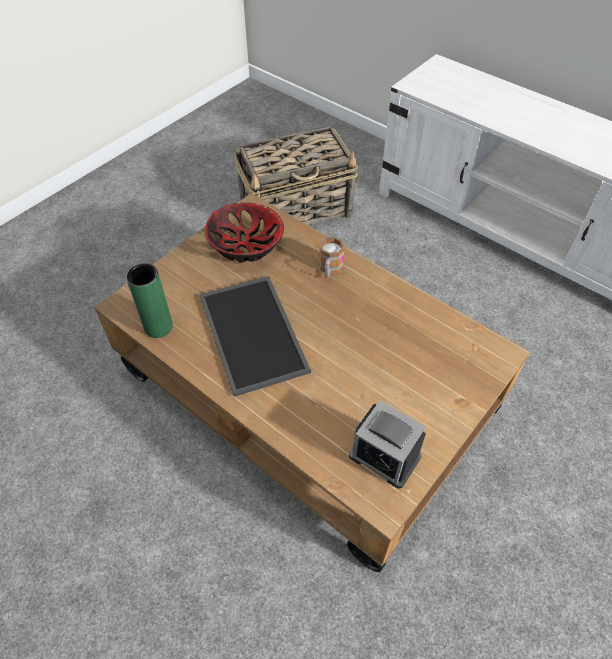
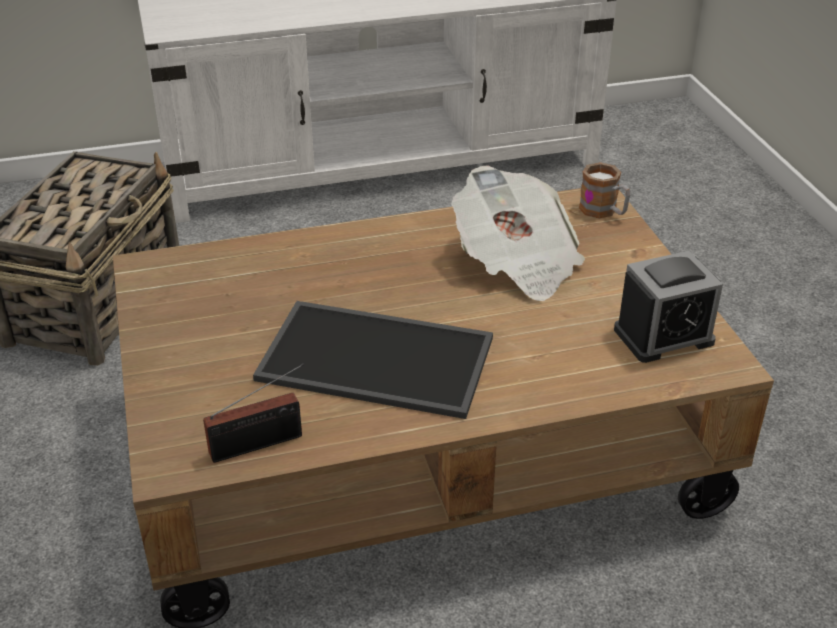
camera: 55 degrees left, 15 degrees down
green vase [126,263,173,338] -> radio [203,364,304,463]
bowl [205,203,284,263] -> none
mug [319,237,345,278] -> mug moved to [579,162,631,218]
none -> newspaper [452,166,585,301]

